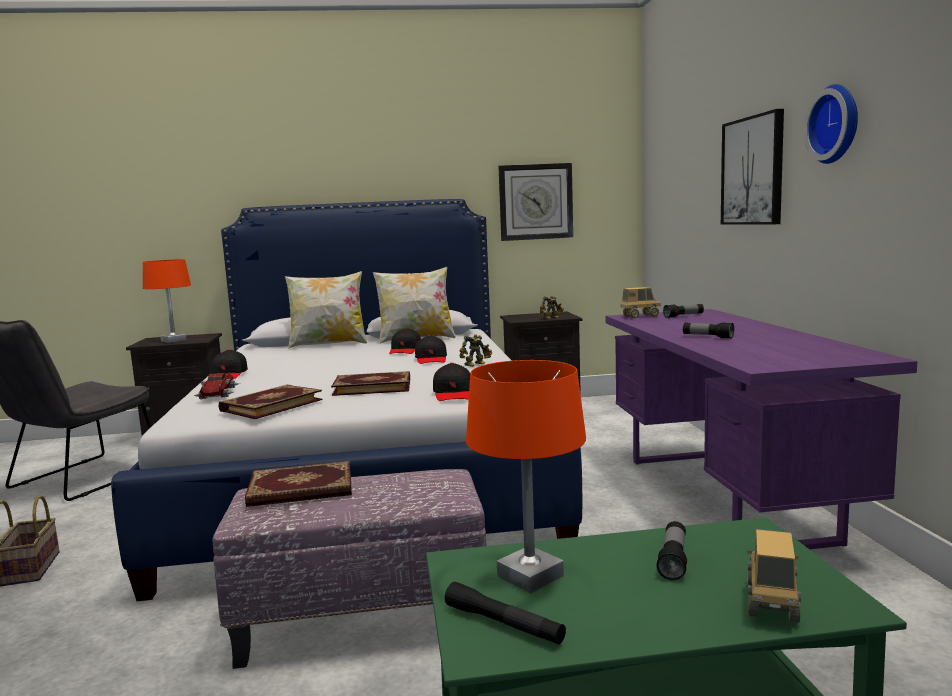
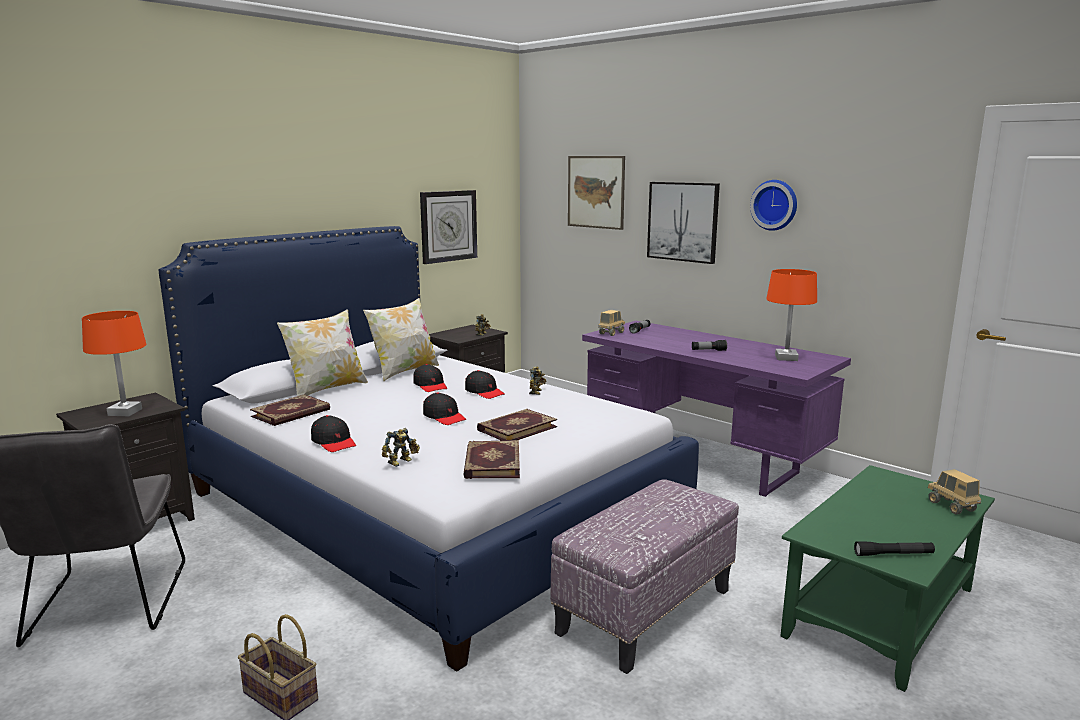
camera: 40 degrees left, 5 degrees up
toy car [194,372,240,399] -> toy robot [382,428,420,467]
book [245,461,352,507] -> book moved to [250,394,330,426]
black cap [433,363,470,401] -> black cap moved to [423,392,466,425]
orange table lamp [466,360,586,593] -> orange table lamp moved to [766,269,817,361]
flashlight [656,521,687,581] -> none
none -> picture [568,156,625,230]

